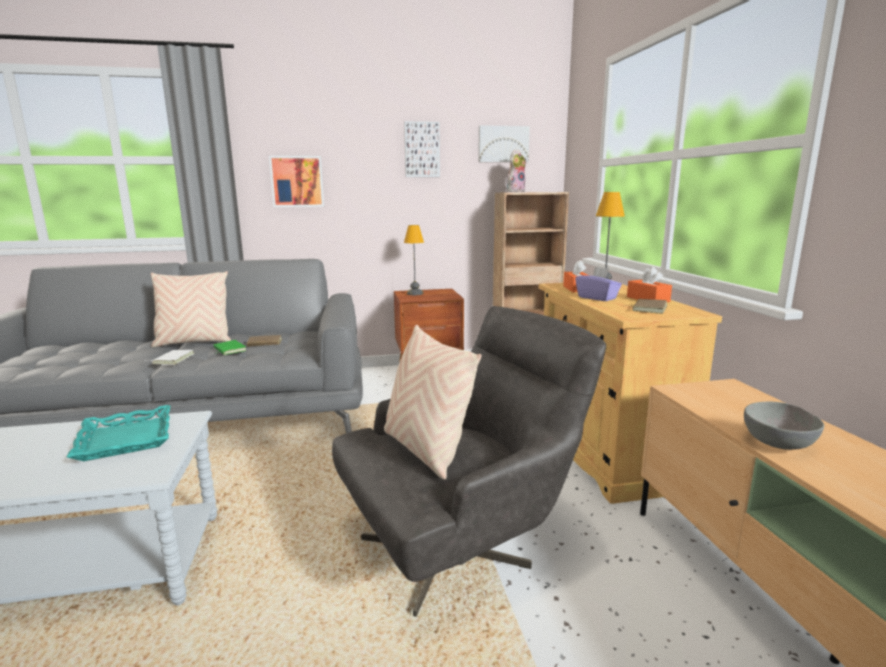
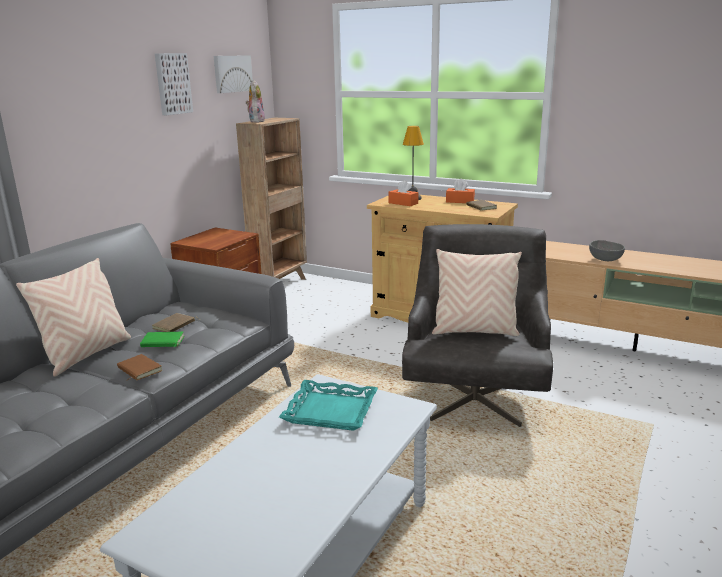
camera: 50 degrees left, 5 degrees up
white book [145,350,194,365] -> brown book [117,354,163,380]
picture [269,156,324,207] -> none
table lamp [404,225,424,295] -> none
purple tissue box [575,267,622,301] -> none

